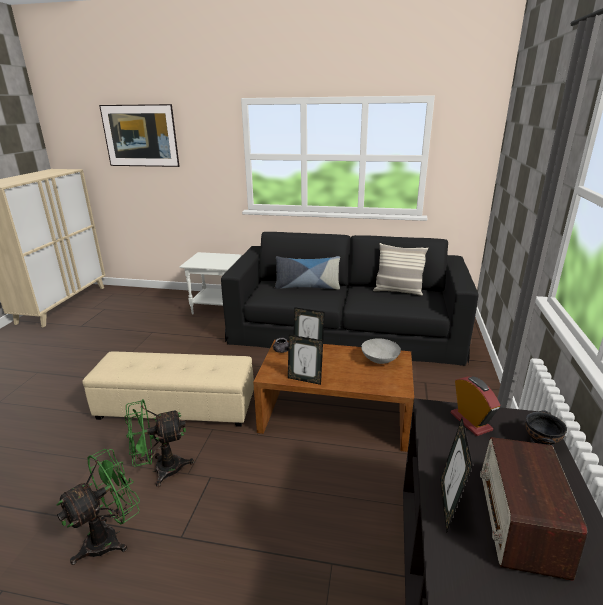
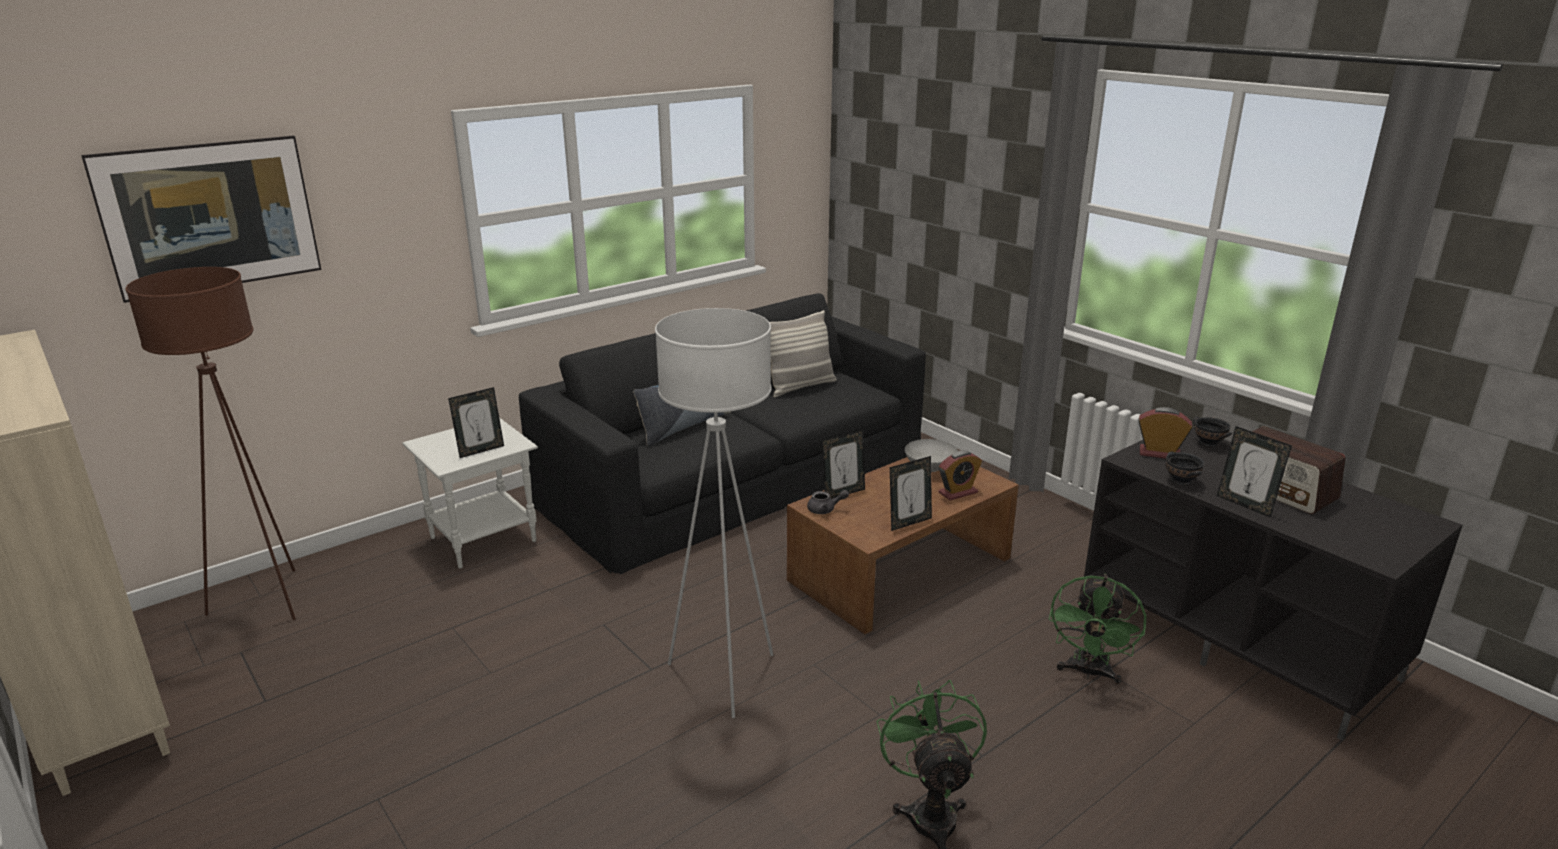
camera: 50 degrees left, 0 degrees up
beige ottoman [82,351,254,427] -> white floor lamp [655,308,773,718]
green fan [125,399,194,487] -> green fan moved to [1049,573,1146,684]
none -> brown floor lamp [126,267,296,620]
none -> picture frame [448,387,504,458]
none -> alarm clock [939,450,982,500]
none -> black bowl [1166,452,1204,486]

